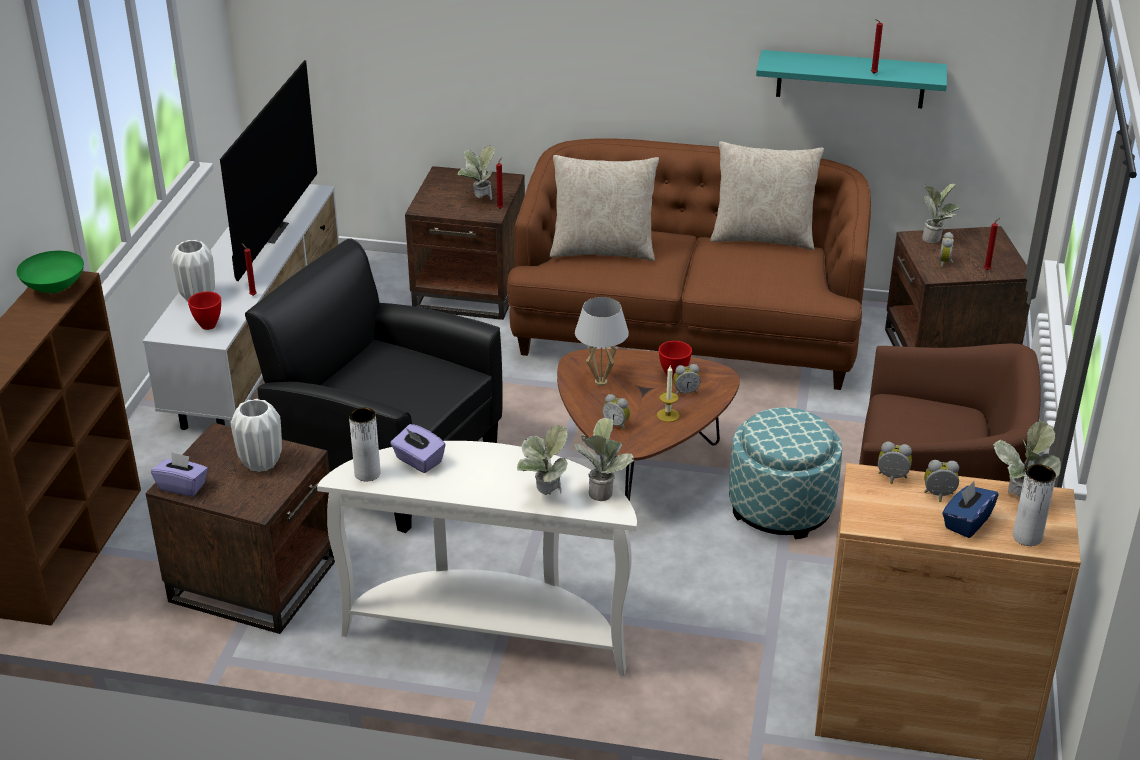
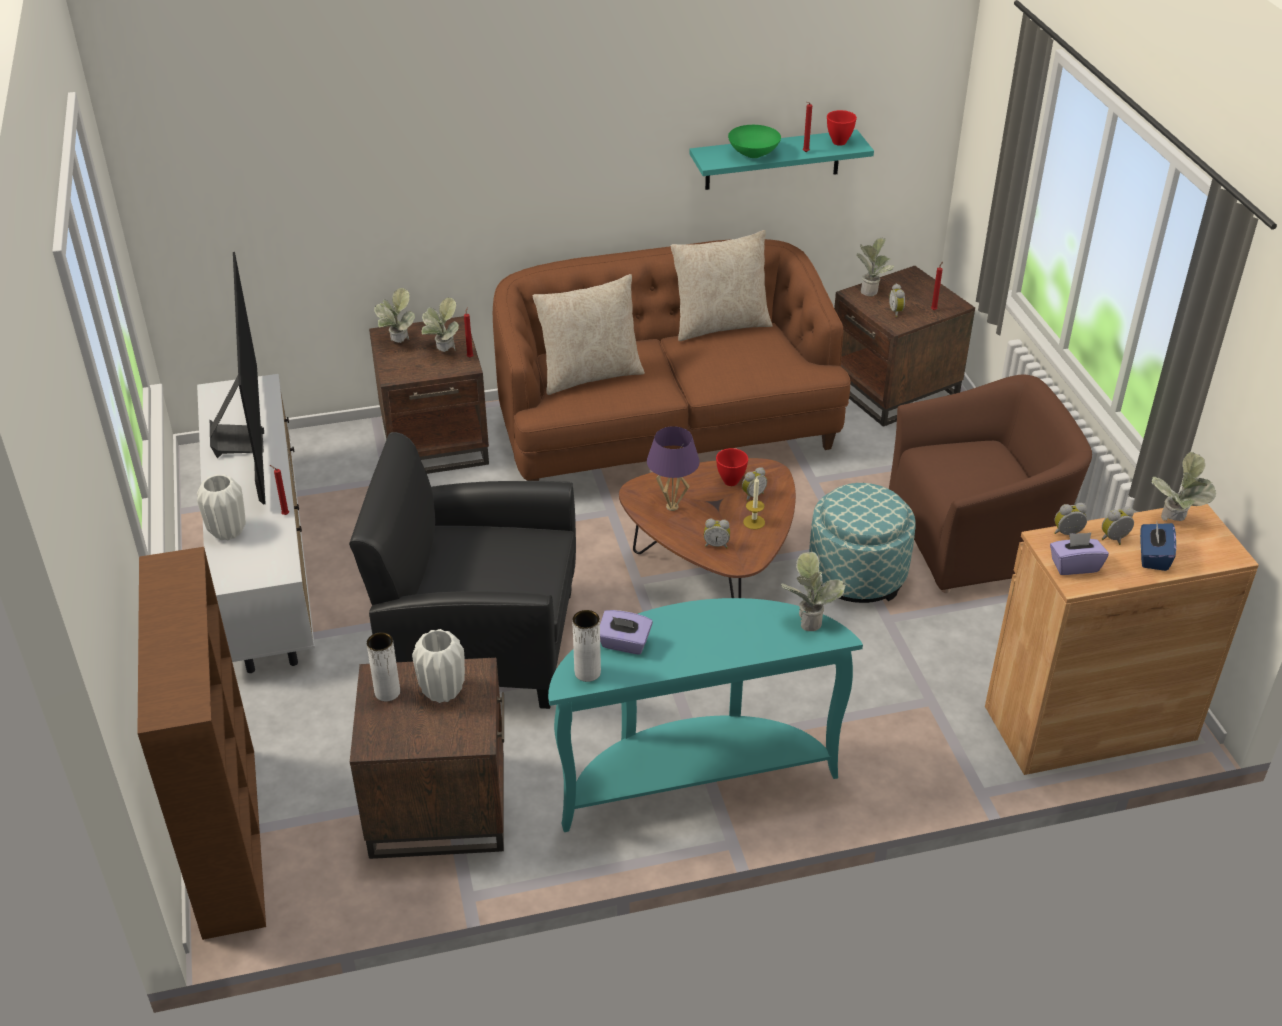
camera: 25 degrees left, 5 degrees up
green bowl [16,251,84,293] -> green bowl moved to [728,125,781,158]
purple tissue box [151,452,208,497] -> purple tissue box moved to [1050,533,1109,575]
red bowl [188,291,221,330] -> red bowl moved to [827,110,857,146]
white console table [317,441,637,676] -> turquoise console table [548,598,863,832]
potted plant [517,425,568,495] -> potted plant moved to [374,288,415,343]
white table lamp [575,297,629,386] -> purple table lamp [647,426,700,511]
white vase [1013,464,1056,546] -> white vase moved to [367,632,400,702]

